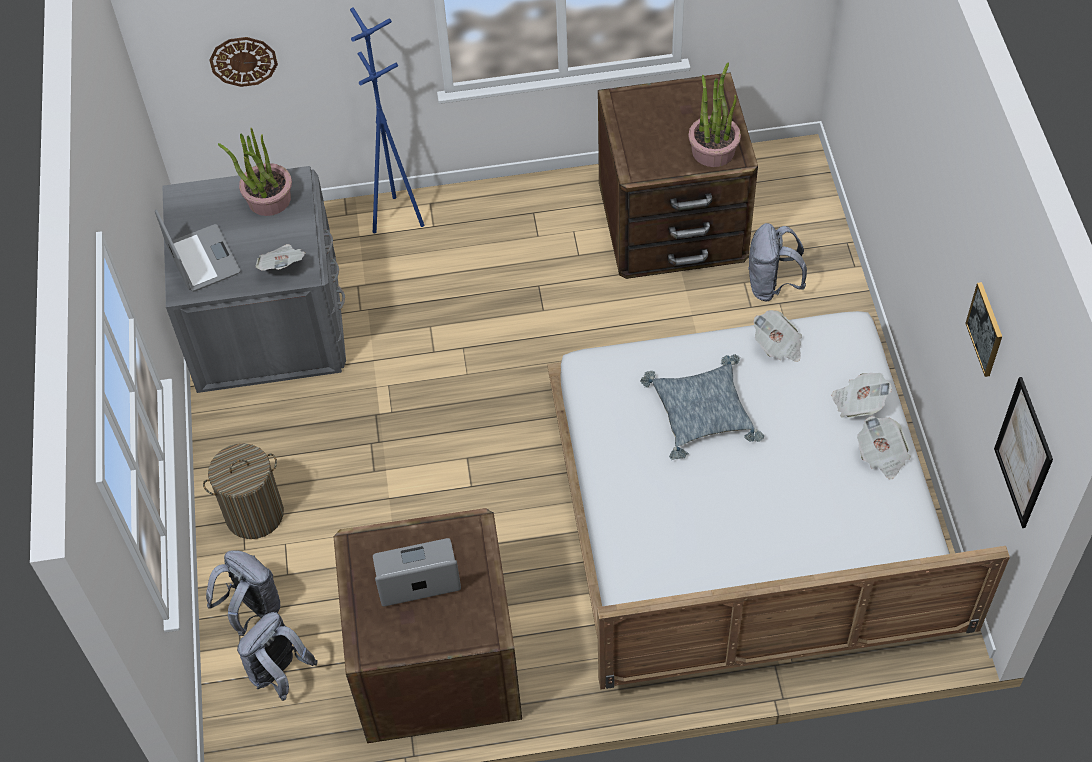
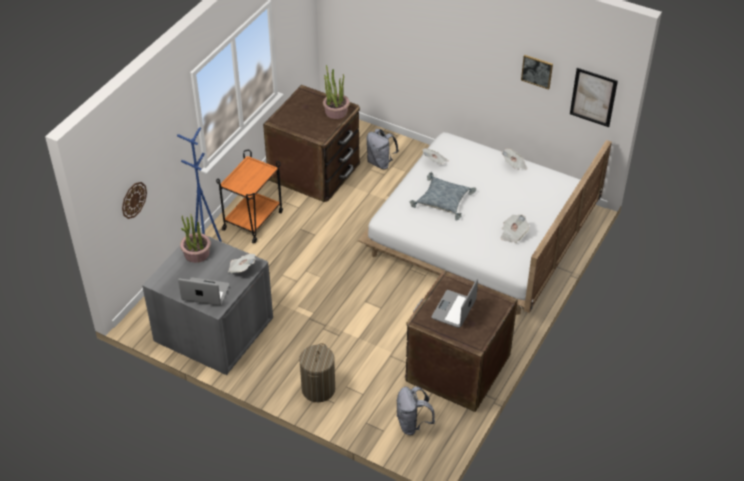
camera: 55 degrees left, 10 degrees down
grey backpack [206,550,280,636] -> none
newspaper [831,373,892,418] -> newspaper moved to [501,215,529,243]
none -> orange cart [216,150,283,243]

